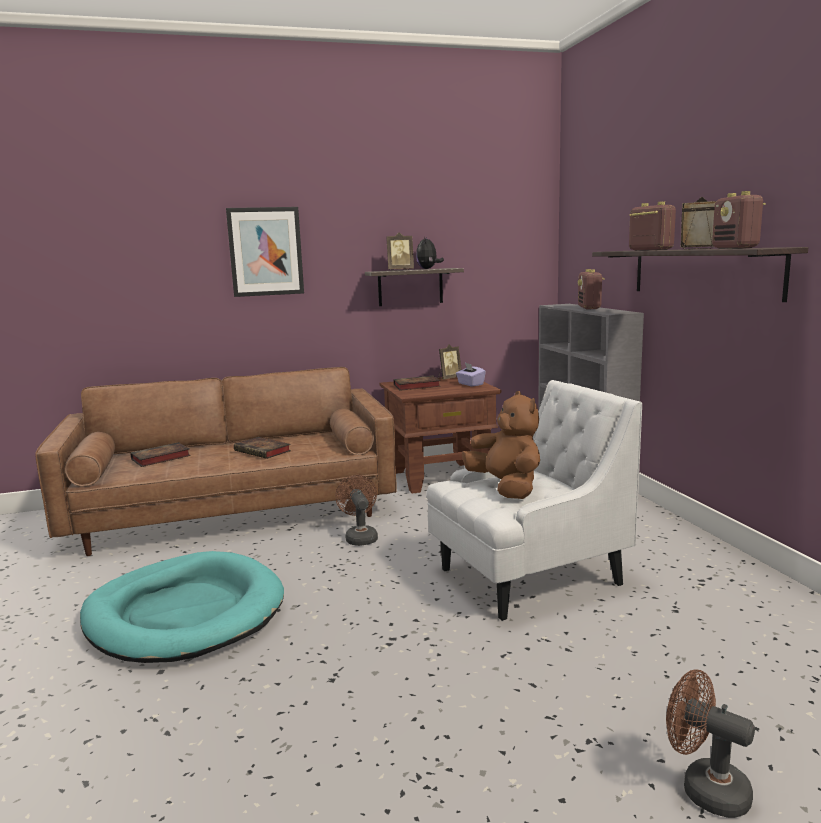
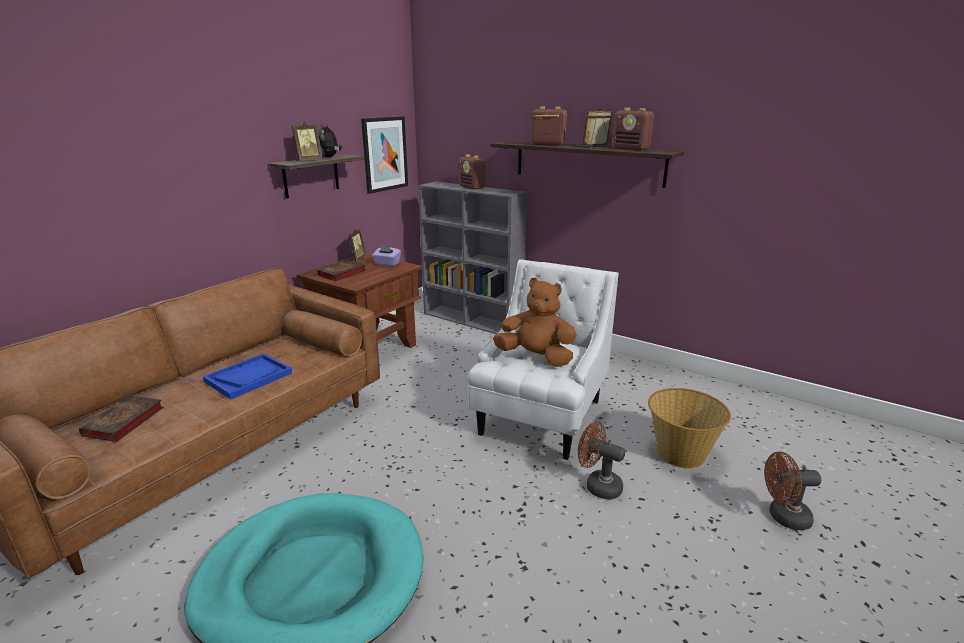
camera: 40 degrees left, 10 degrees up
picture [226,207,304,297] -> picture moved to [361,116,408,194]
book [234,437,291,459] -> blue tray [203,353,292,399]
brown fan [335,475,378,546] -> brown fan moved to [578,422,625,500]
none -> basket [648,388,731,469]

